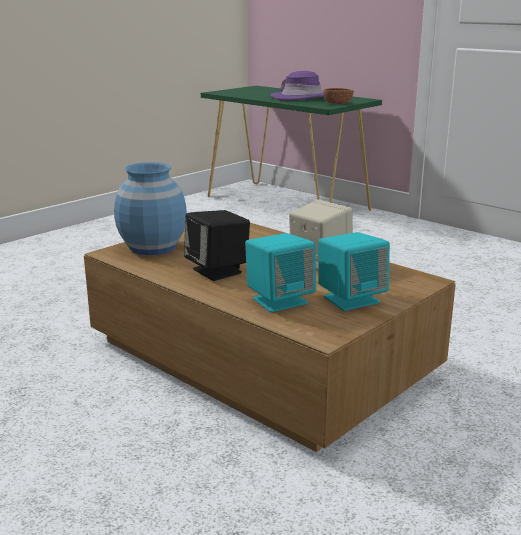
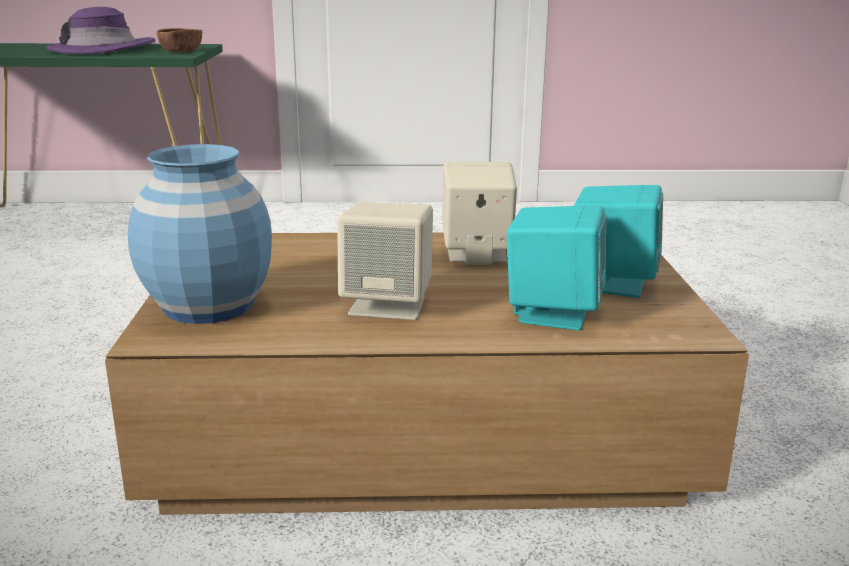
camera: 45 degrees left, 0 degrees up
black speaker [184,210,250,281] -> beige speaker [337,202,433,320]

